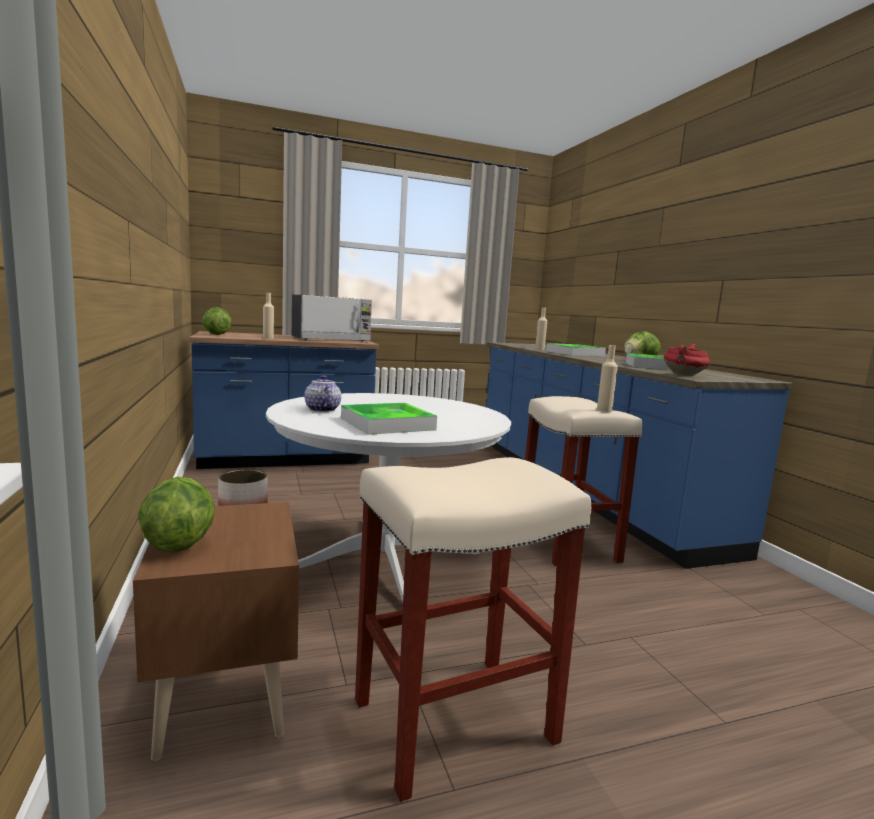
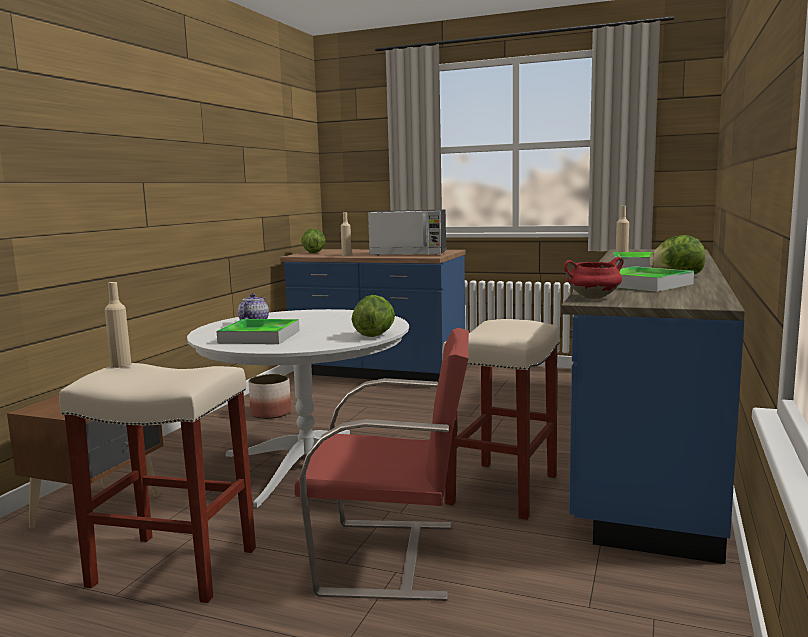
camera: 40 degrees right, 0 degrees up
lettuce [138,477,215,553] -> lettuce moved to [352,295,395,337]
beige bottle [597,345,618,412] -> beige bottle moved to [105,282,131,368]
none -> red chair [294,328,469,601]

